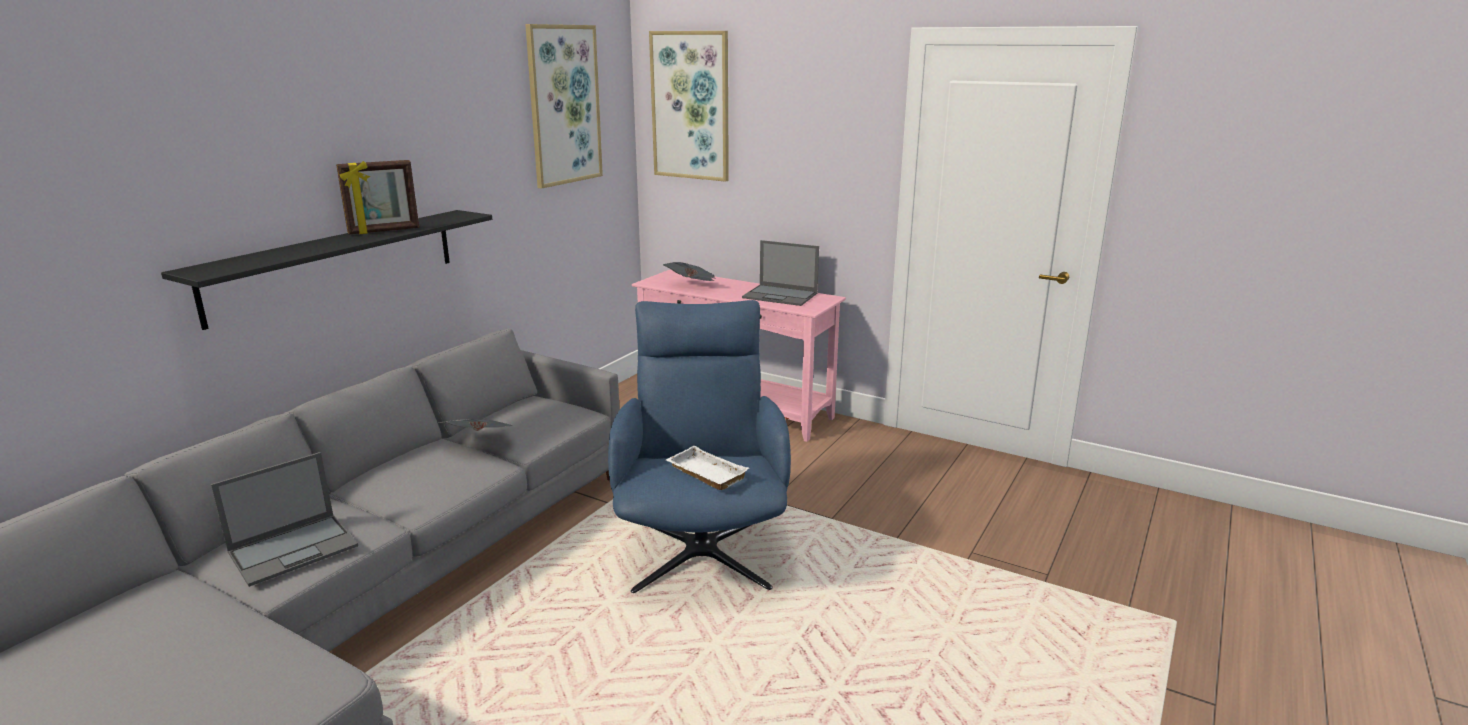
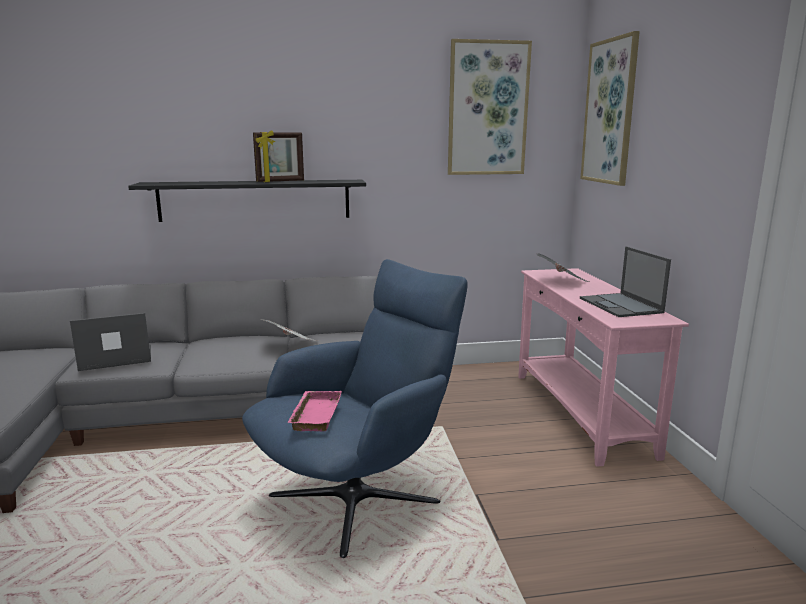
camera: 50 degrees right, 5 degrees down
laptop [211,452,358,587] -> laptop turned 150 degrees clockwise [70,313,151,371]
picture frame [336,160,419,234] -> picture frame turned 45 degrees counterclockwise [253,130,304,182]
white tray [666,446,749,490] -> pink tray [287,391,342,431]

